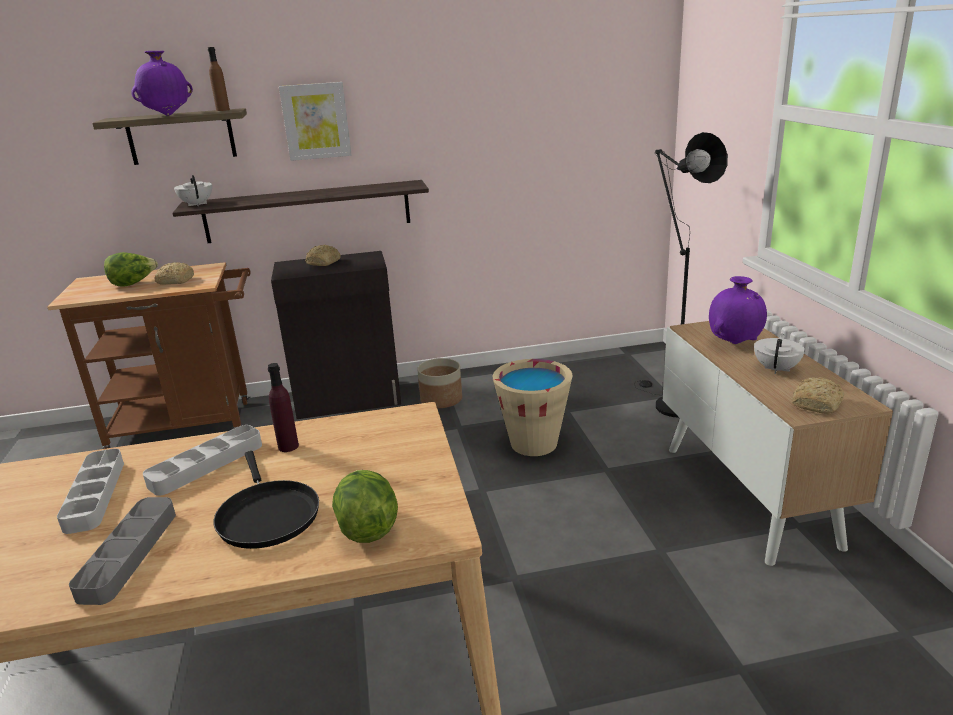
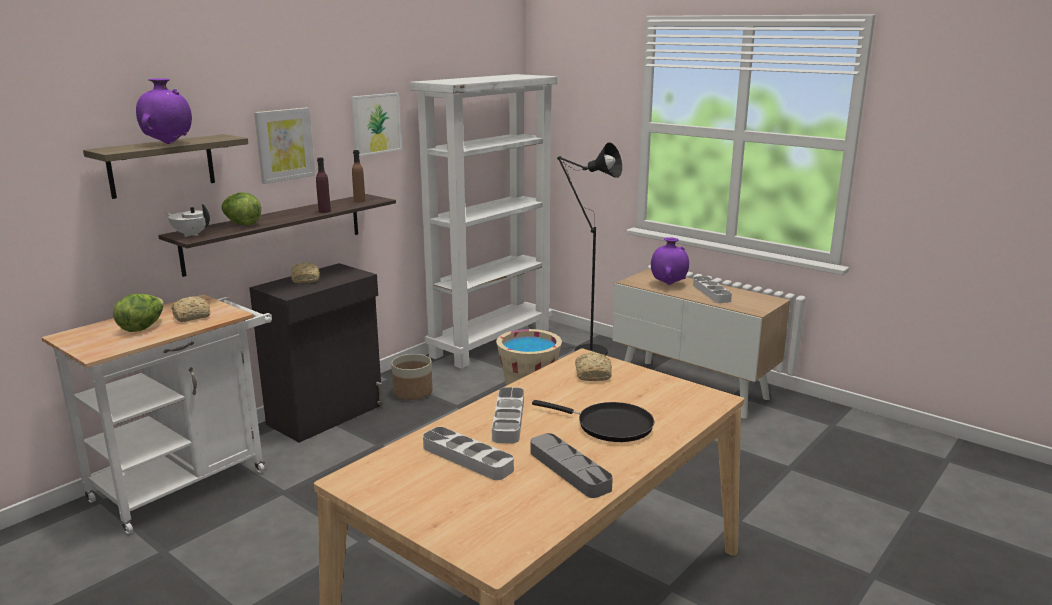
camera: 40 degrees left, 5 degrees down
brown cart [47,262,251,449] -> white cart [41,294,272,534]
brown bottle [208,47,230,111] -> brown bottle moved to [352,150,365,202]
purple bottle [268,363,299,452] -> purple bottle moved to [316,157,331,213]
lettuce [332,470,398,543] -> lettuce moved to [221,192,261,226]
white teapot [754,334,805,374] -> grey tray [693,276,732,303]
bread [792,377,844,414] -> bread moved to [575,352,612,381]
none -> picture [351,93,402,156]
none -> white bookcase [410,74,557,369]

